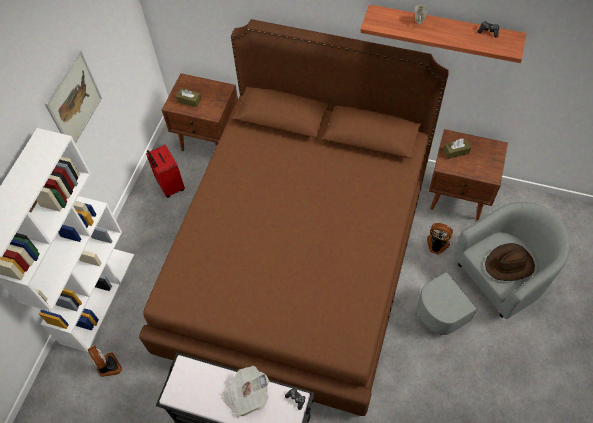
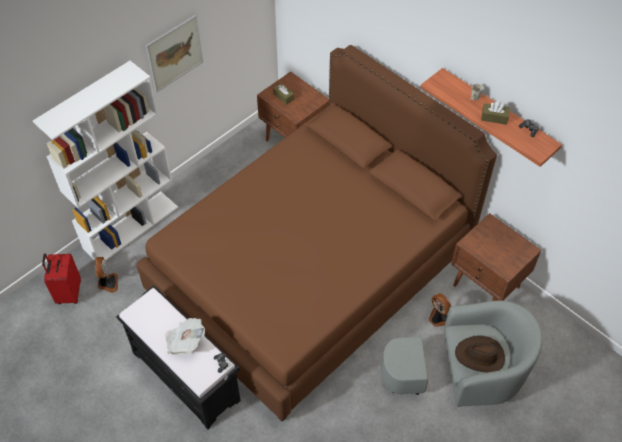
camera: 25 degrees right, 5 degrees down
red suitcase [146,145,185,198] -> red suitcase moved to [42,254,81,304]
brown tissue box [444,138,471,159] -> brown tissue box moved to [481,102,510,125]

